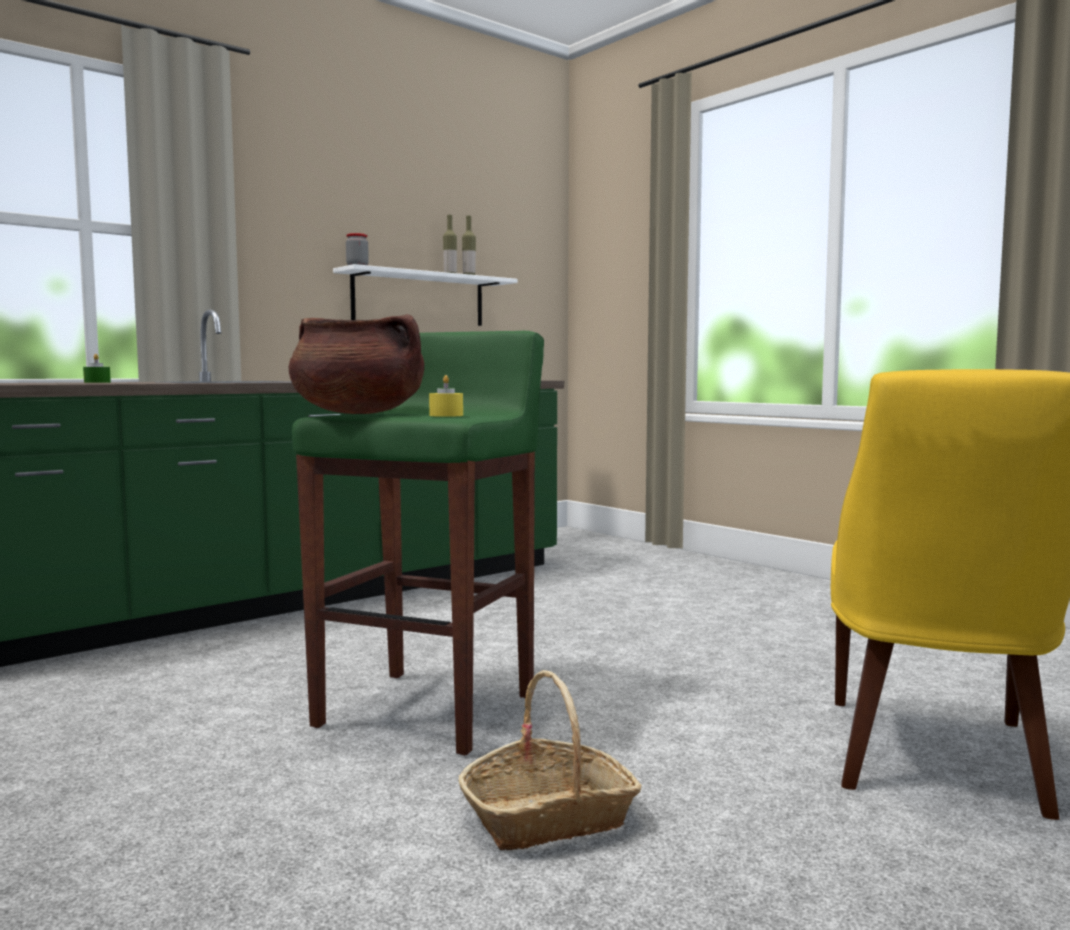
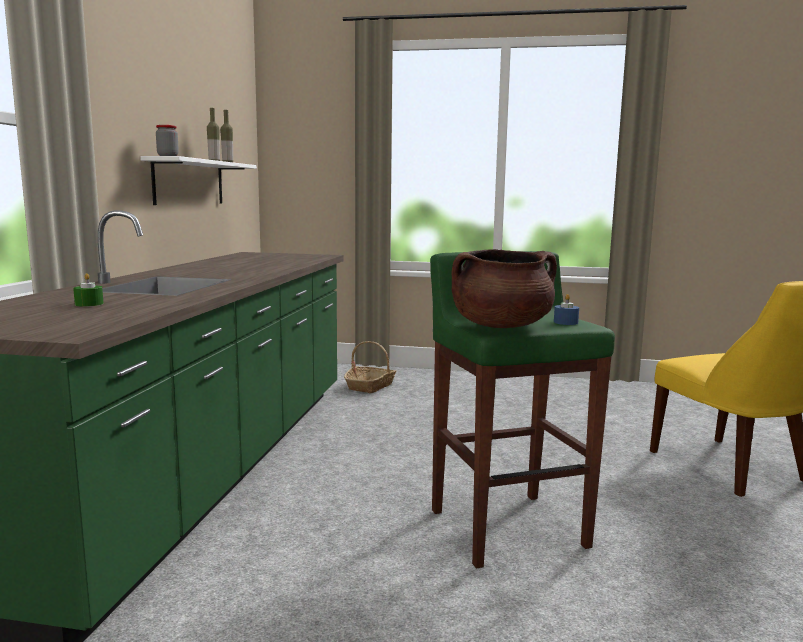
camera: 40 degrees left, 5 degrees up
yellow candle [429,375,463,417] -> blue candle [554,294,579,325]
basket [459,670,642,850] -> basket moved to [344,341,397,393]

